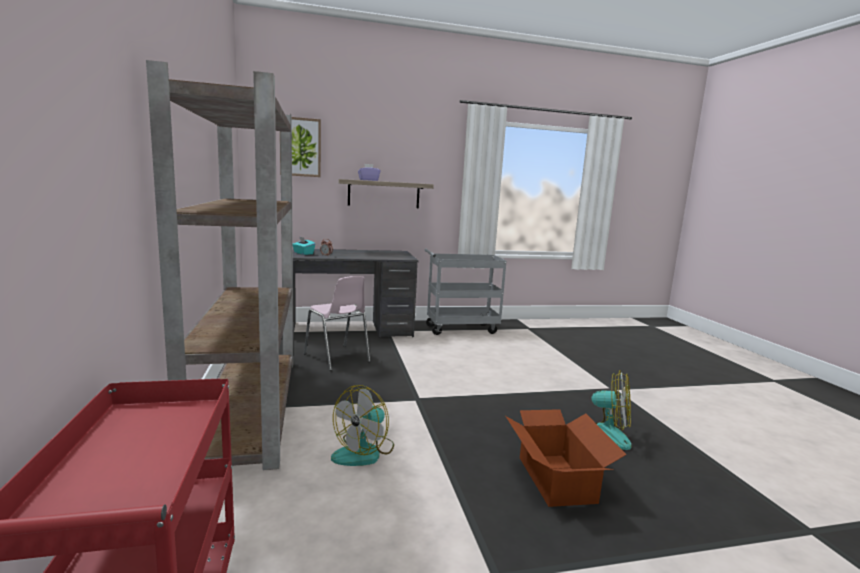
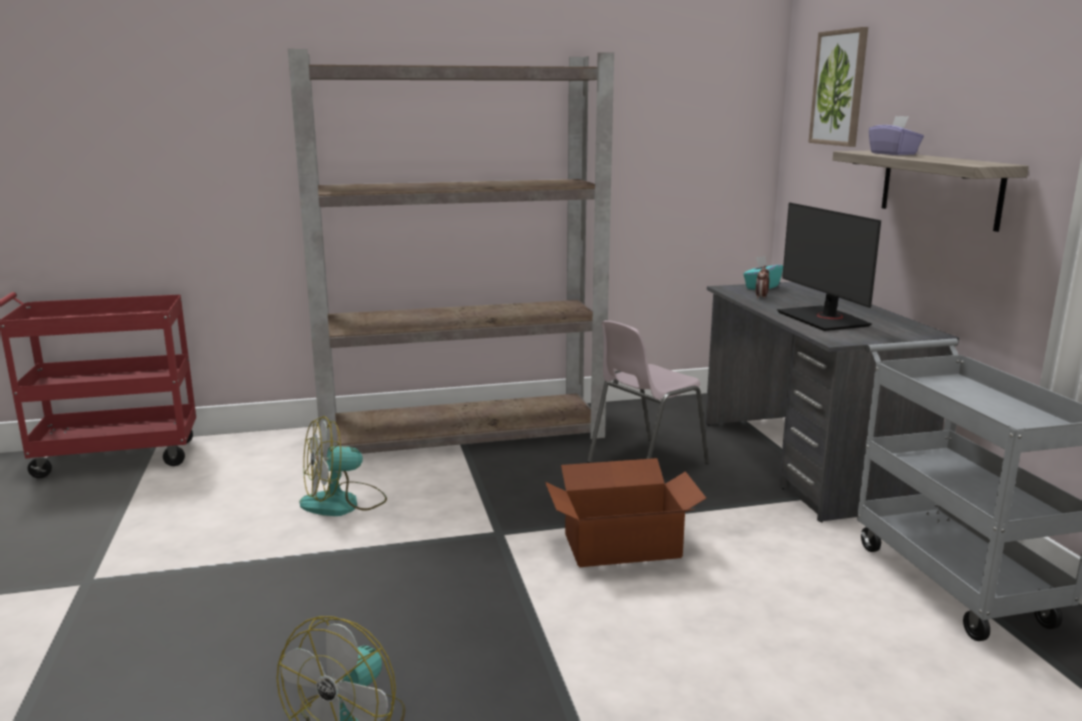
camera: 90 degrees right, 5 degrees up
fan [331,385,394,466] -> fan turned 60 degrees counterclockwise [299,416,387,516]
cardboard box [506,409,627,507] -> cardboard box moved to [545,458,706,567]
none -> monitor [777,203,881,331]

